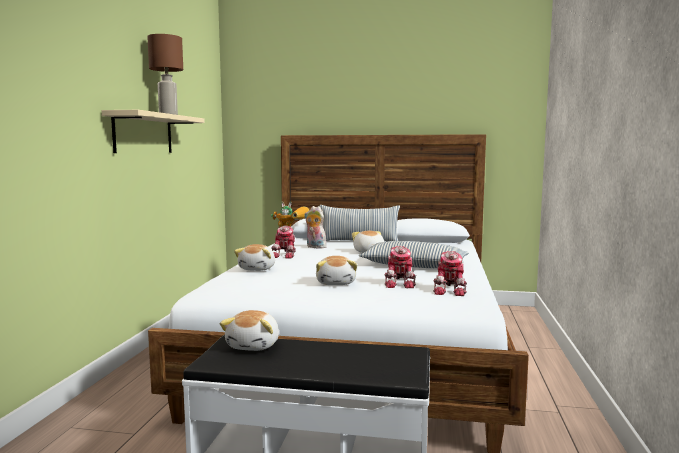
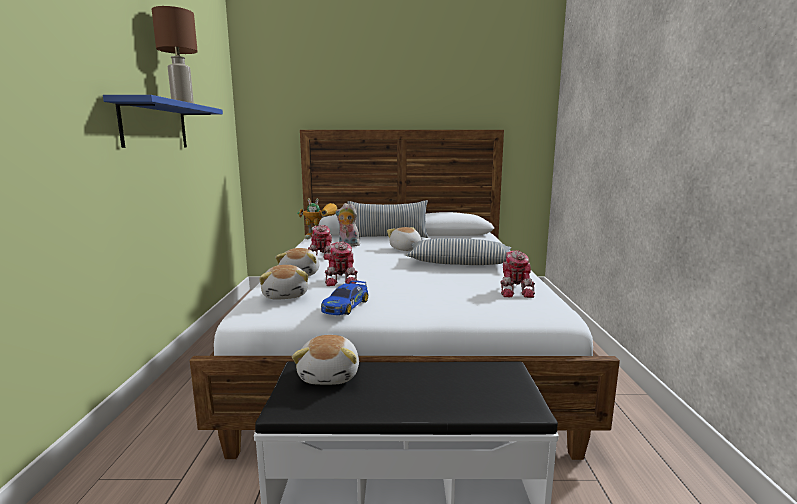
camera: 10 degrees left, 5 degrees up
beige shelf [102,110,205,153] -> blue shelf [103,95,223,148]
plush toy [316,256,357,285] -> plush toy moved to [259,265,308,300]
toy robot [384,246,416,288] -> toy robot moved to [325,242,357,286]
none -> toy car [321,280,369,315]

